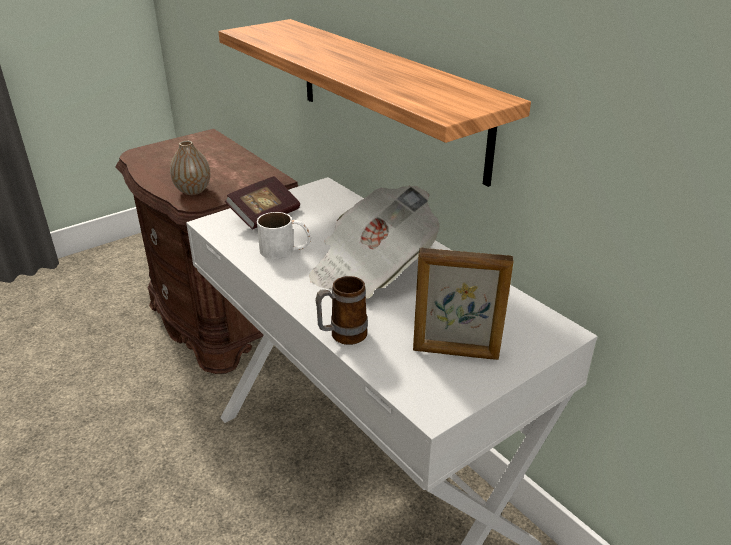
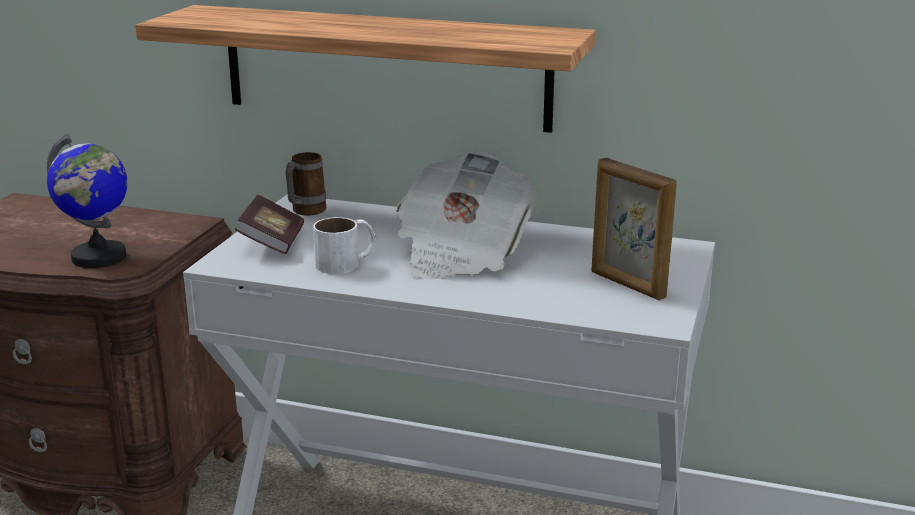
camera: 35 degrees left, 10 degrees down
vase [170,141,210,195] -> globe [47,133,128,268]
mug [315,276,368,345] -> mug moved to [286,152,326,215]
picture frame [413,248,513,360] -> picture frame turned 75 degrees clockwise [591,158,677,300]

